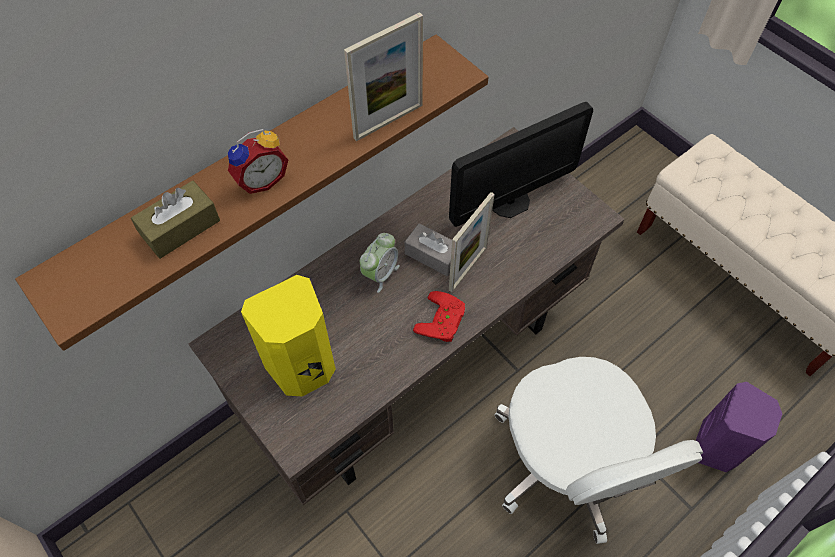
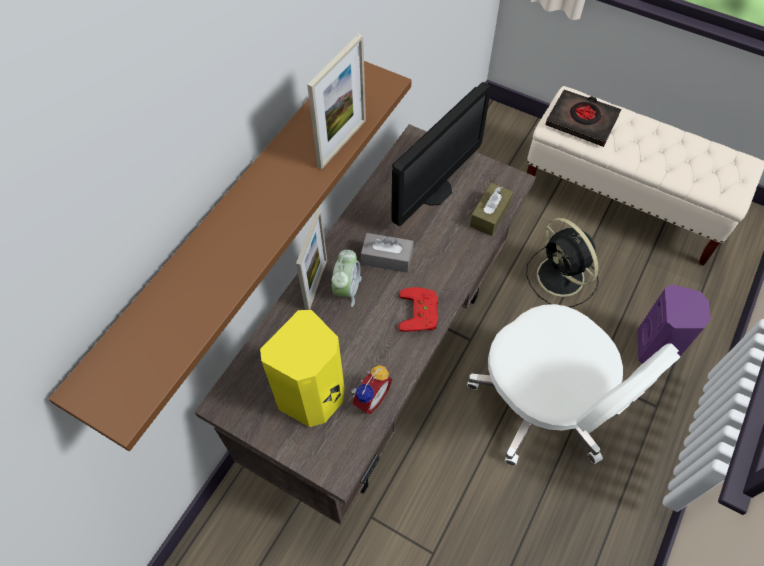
camera: 20 degrees left, 0 degrees up
brown tissue box [131,180,220,259] -> brown tissue box moved to [470,183,513,236]
alarm clock [228,129,288,194] -> alarm clock moved to [351,365,392,414]
picture frame [449,192,495,292] -> picture frame moved to [296,209,327,310]
none -> black fan [526,218,599,307]
none -> black book [545,90,621,147]

